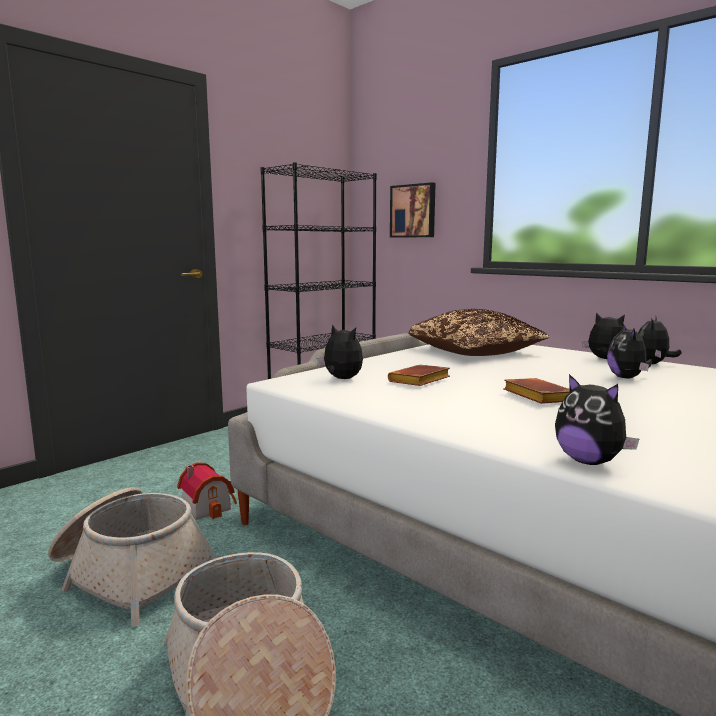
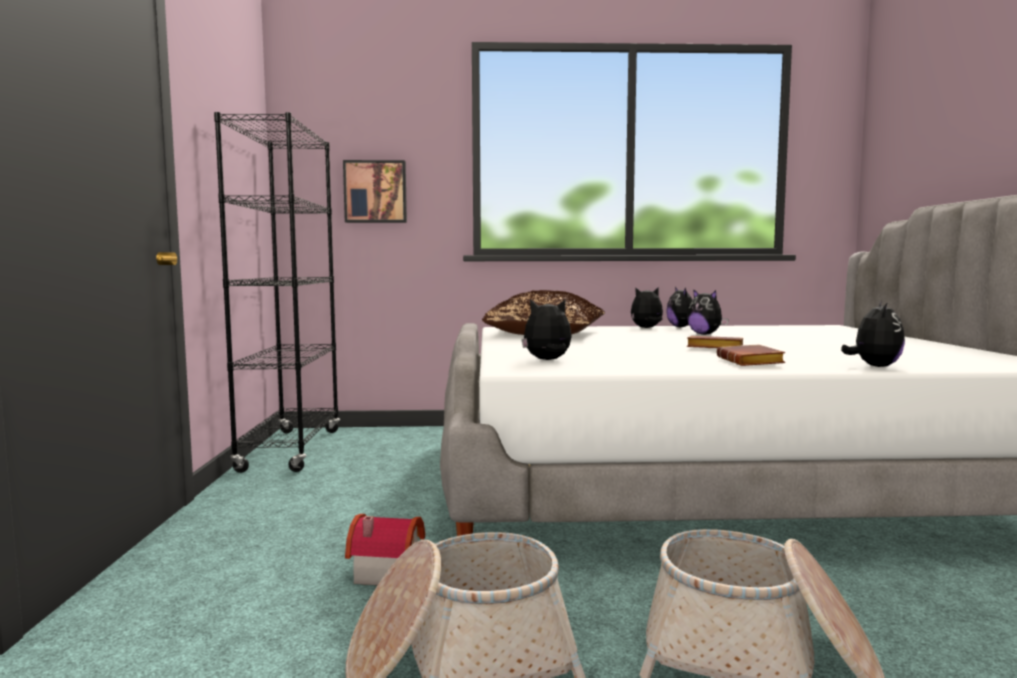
camera: 45 degrees left, 5 degrees down
brown book [388,364,450,386] -> brown book moved to [717,344,785,366]
plush toy [555,374,639,465] -> plush toy turned 75 degrees counterclockwise [841,301,905,367]

